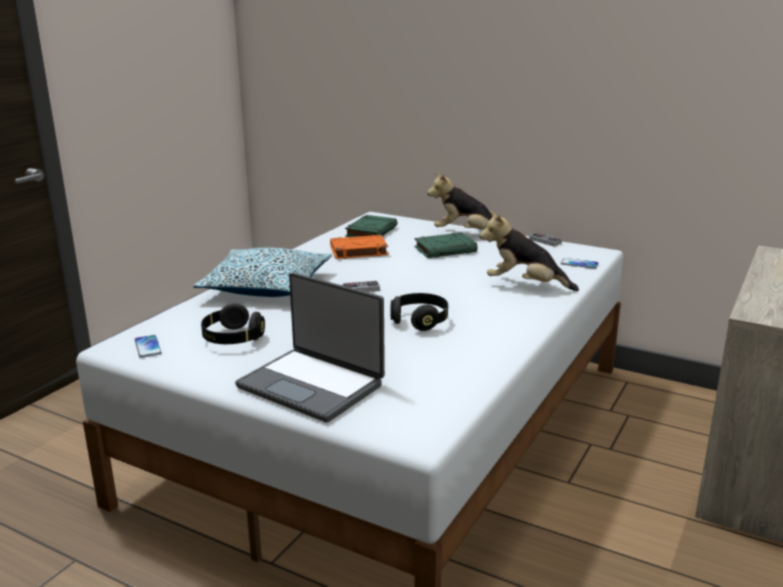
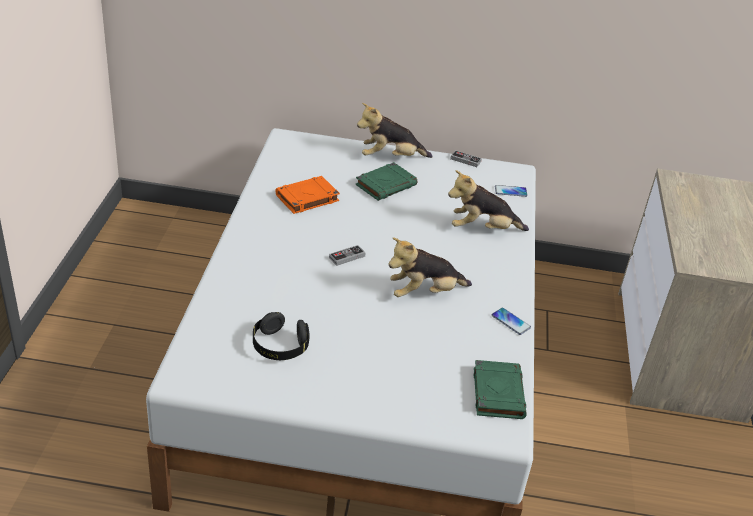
camera: 25 degrees left, 15 degrees up
phone [135,335,162,358] -> phone moved to [492,308,531,335]
pillow [193,247,332,297] -> none
laptop [235,272,385,422] -> none
green book [345,215,398,237] -> green book moved to [474,360,527,419]
black headphones [390,293,448,331] -> plush toy [389,237,472,297]

